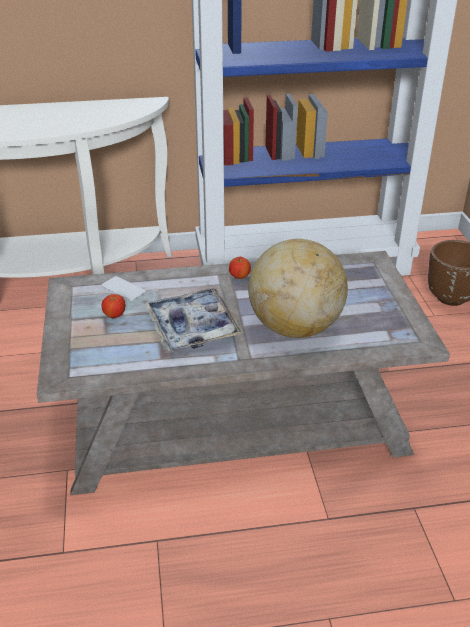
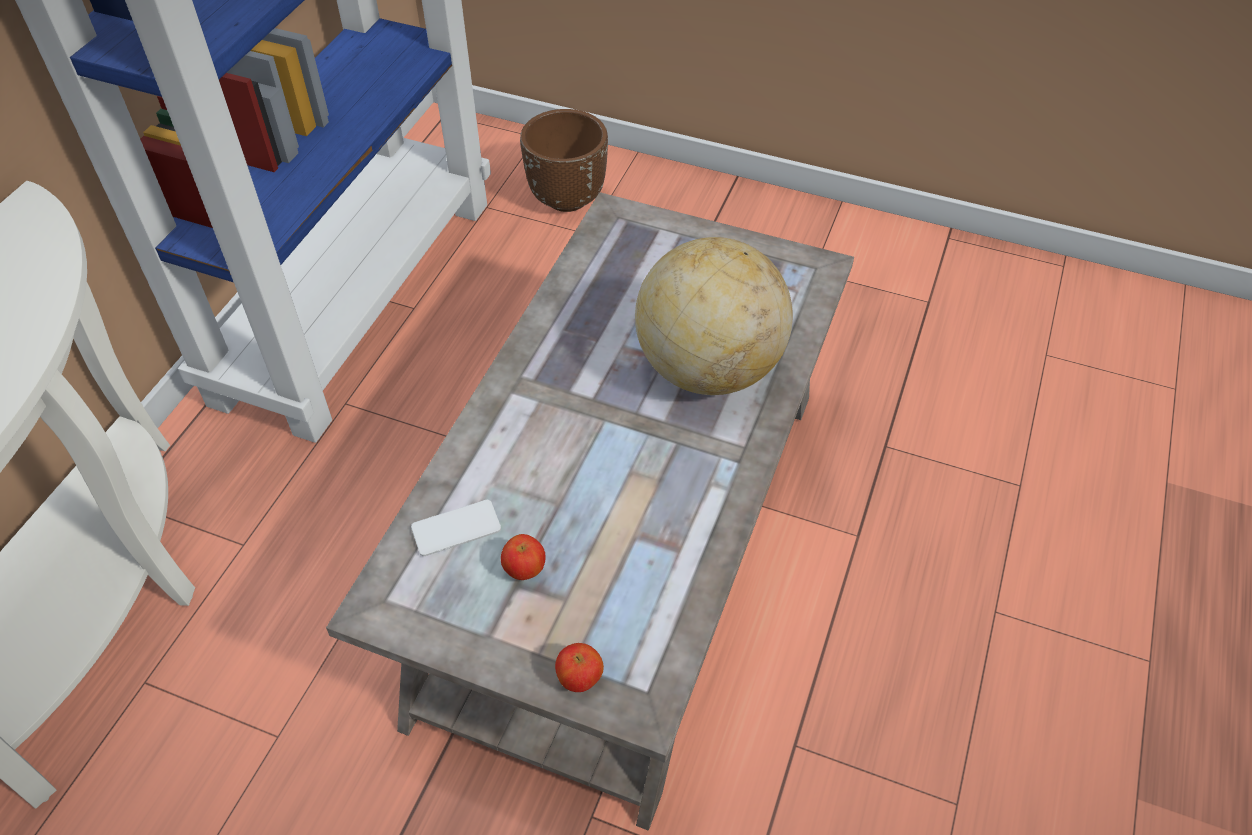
camera: 60 degrees left, 15 degrees up
tray [144,288,243,351] -> none
apple [229,257,251,279] -> apple moved to [555,643,604,692]

